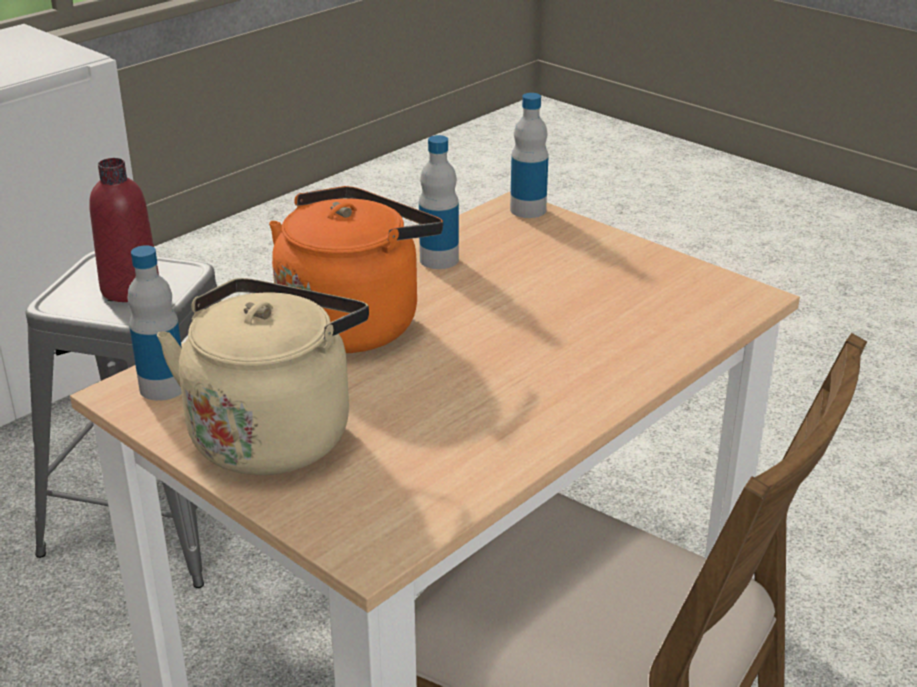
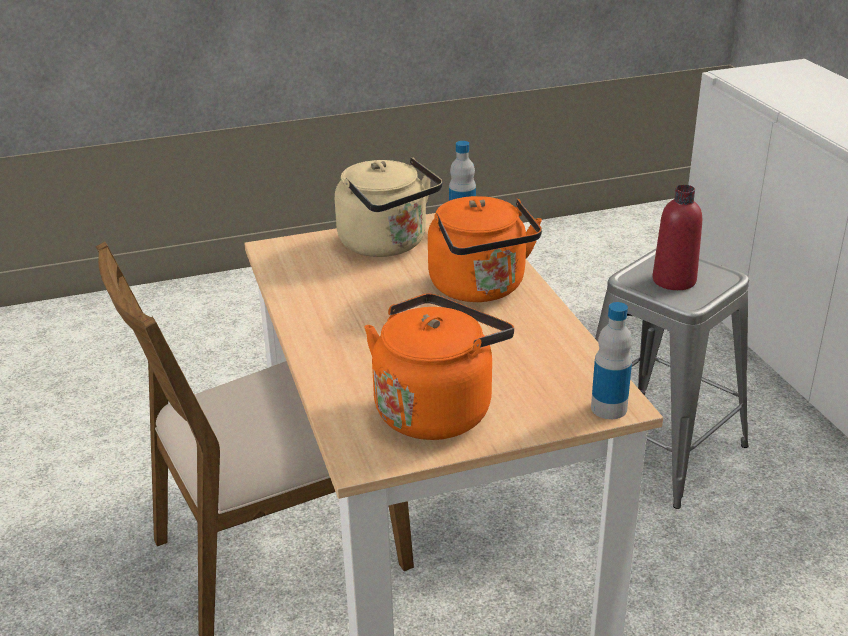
camera: 120 degrees right, 0 degrees up
bottle [419,135,459,269] -> none
none -> orange kettle [364,293,514,440]

